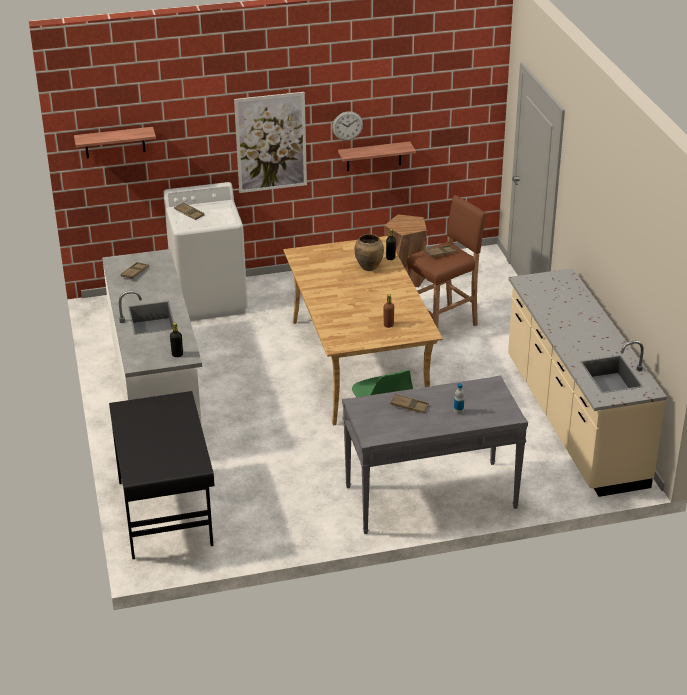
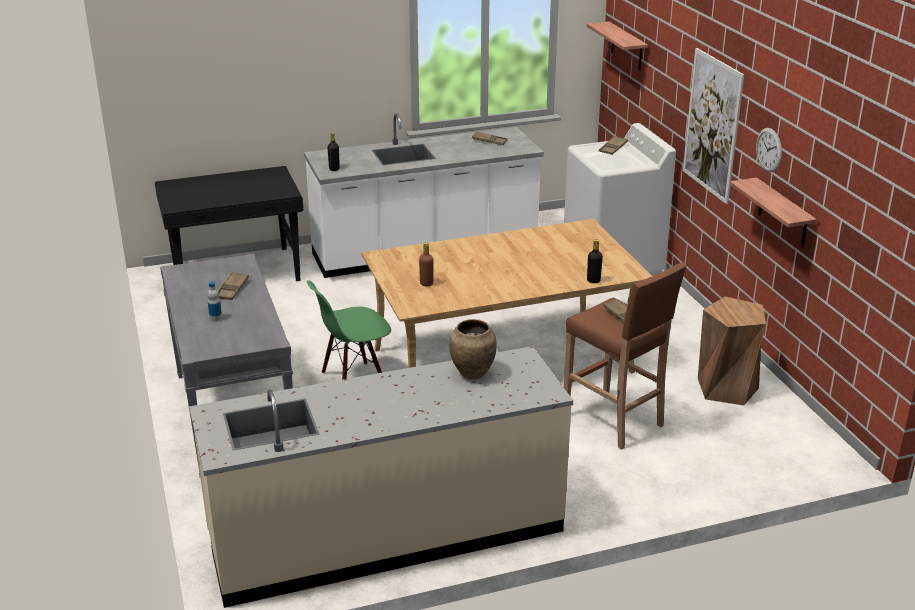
camera: 85 degrees right, 5 degrees down
brown vase [354,234,384,271] -> brown vase moved to [449,319,497,380]

